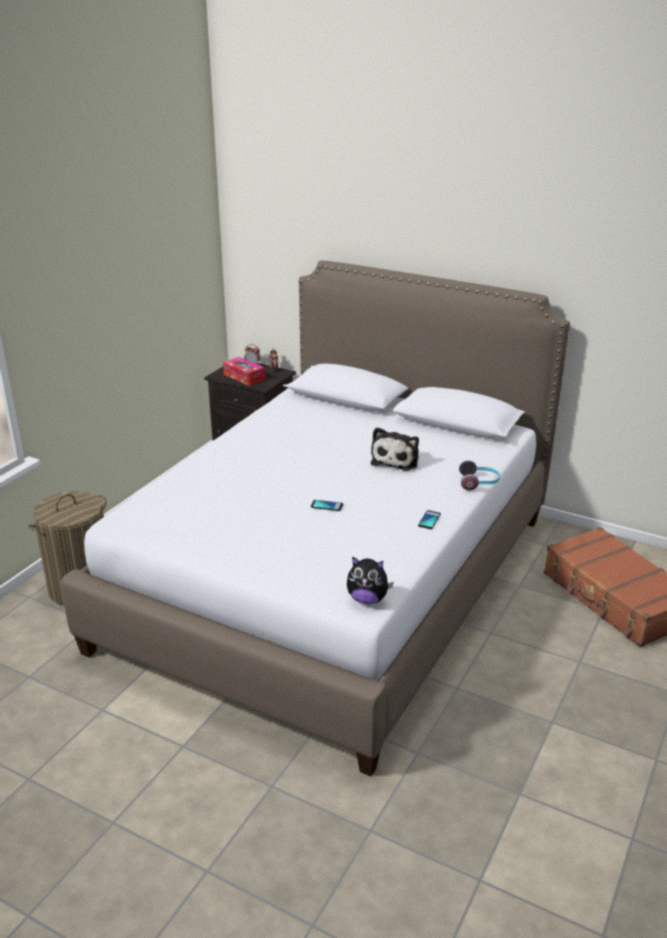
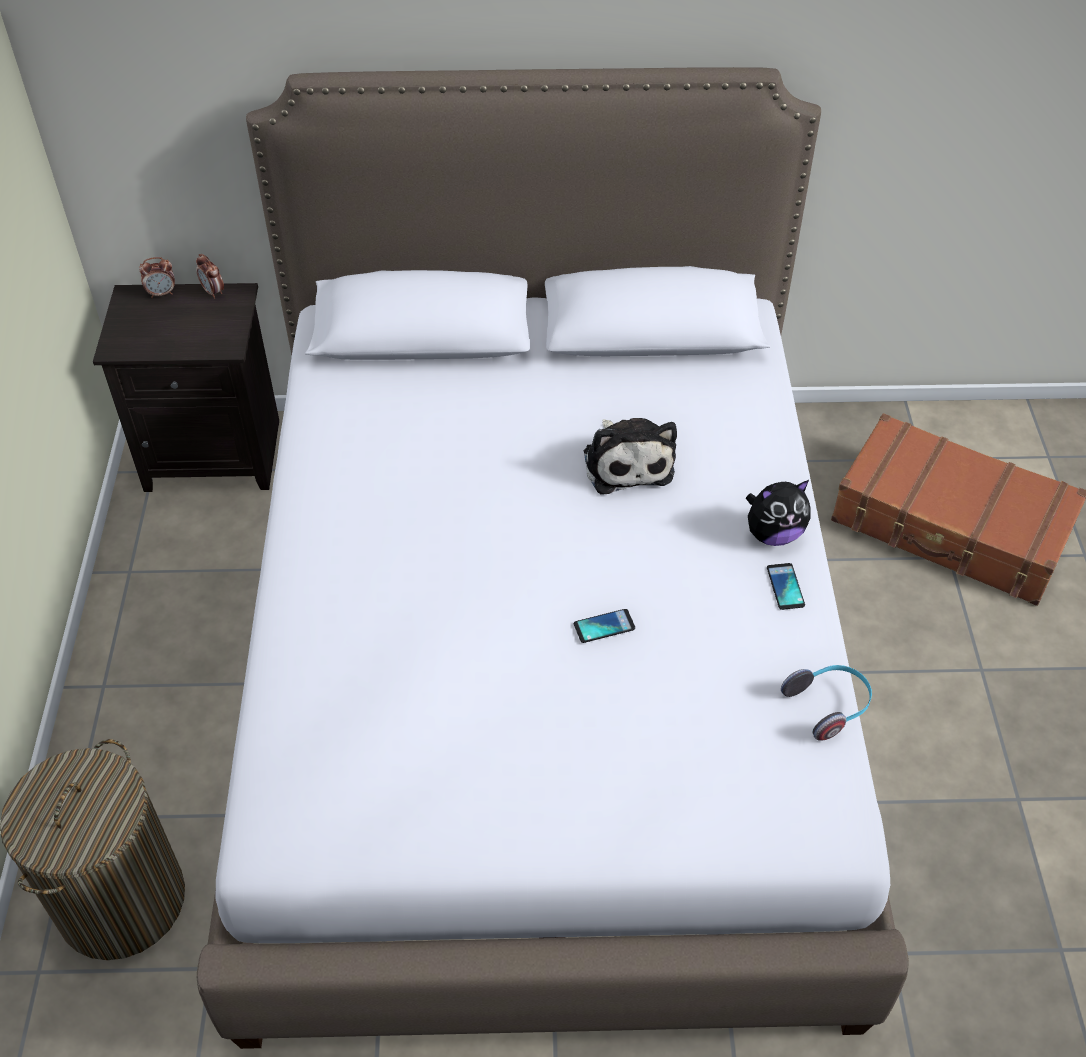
camera: 30 degrees left, 20 degrees up
tissue box [223,357,265,386] -> none
plush toy [347,556,394,604] -> plush toy moved to [746,480,810,546]
headphones [459,460,500,490] -> headphones moved to [781,665,872,741]

